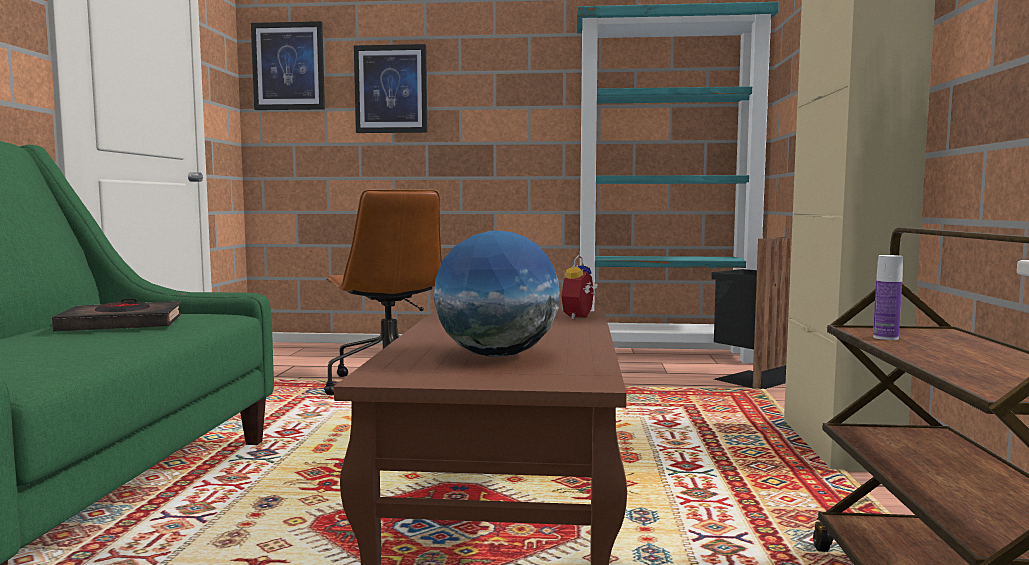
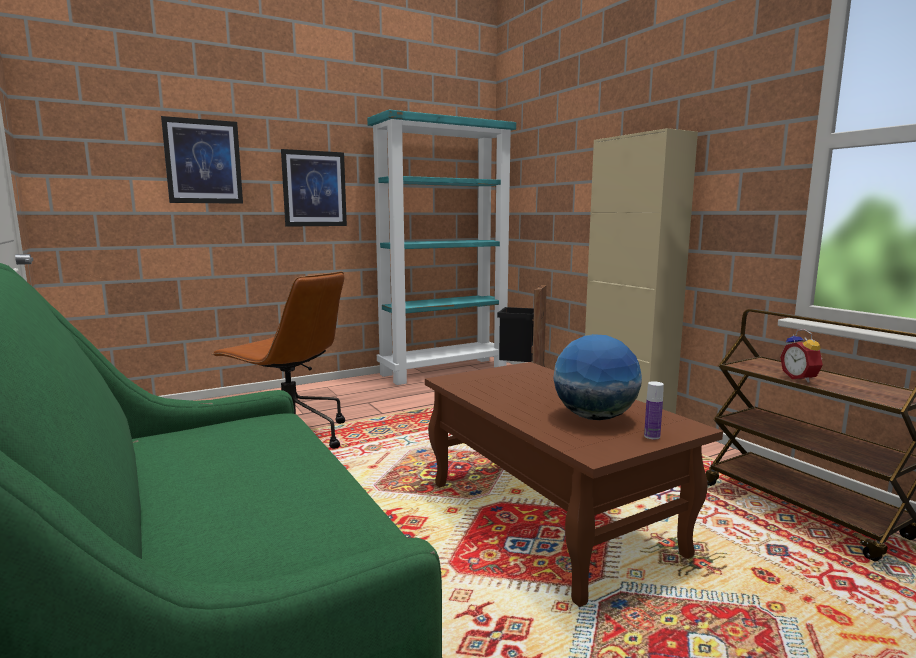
camera: 35 degrees left, 5 degrees up
black book [52,299,181,331] -> none
picture [251,21,325,110] -> picture moved to [281,149,347,227]
alarm clock [561,255,598,319] -> alarm clock moved to [780,329,823,382]
bottle [873,255,903,340] -> bottle moved to [644,381,664,440]

